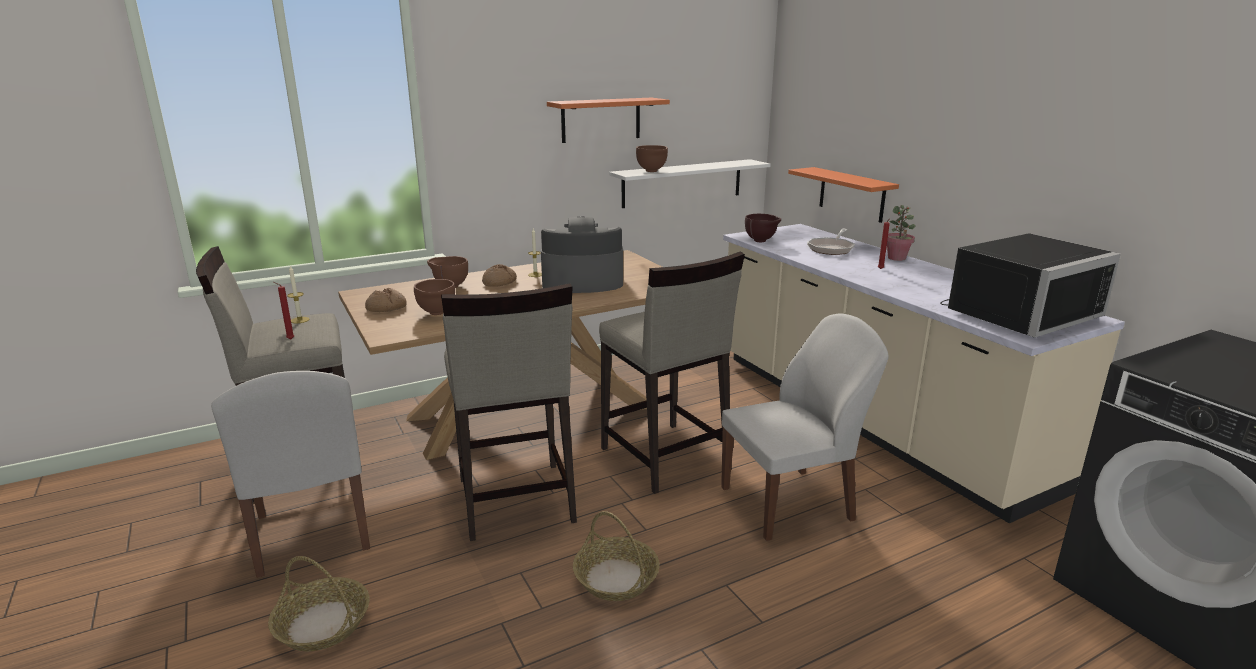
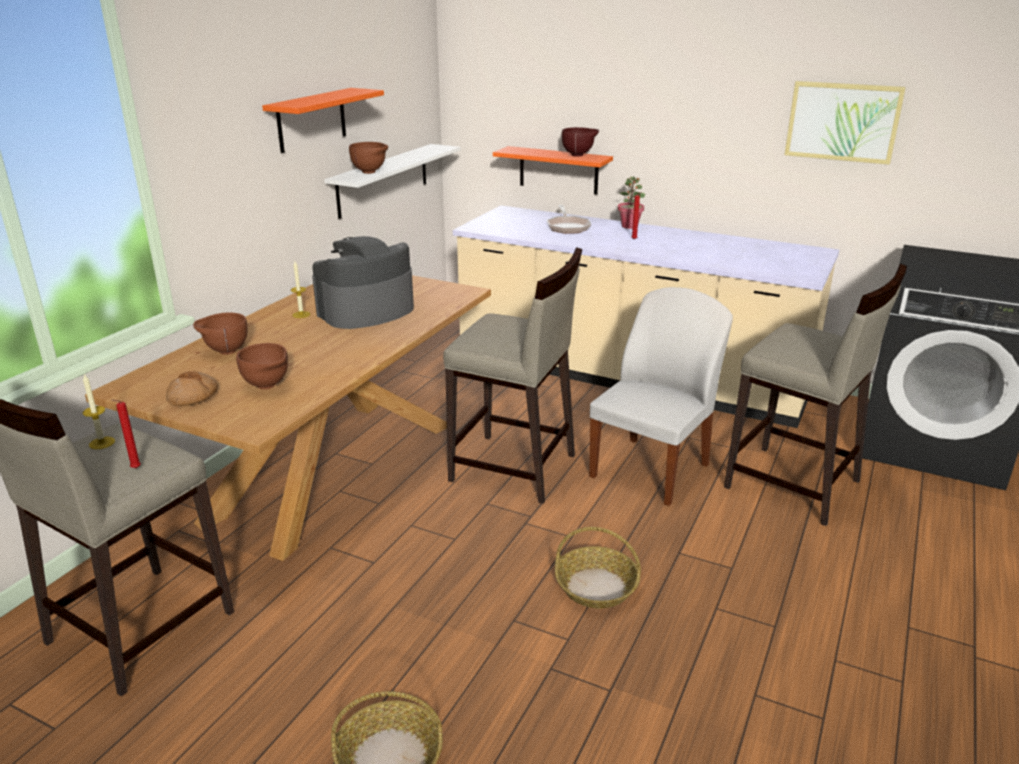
camera: 35 degrees left, 5 degrees up
white chair [211,371,370,578] -> none
beige stool [441,283,577,541] -> beige stool moved to [724,264,907,526]
bread [482,264,517,287] -> none
brown bowl [745,214,781,242] -> brown bowl moved to [562,127,599,157]
black microwave [940,233,1121,338] -> none
none -> picture [785,81,906,165]

